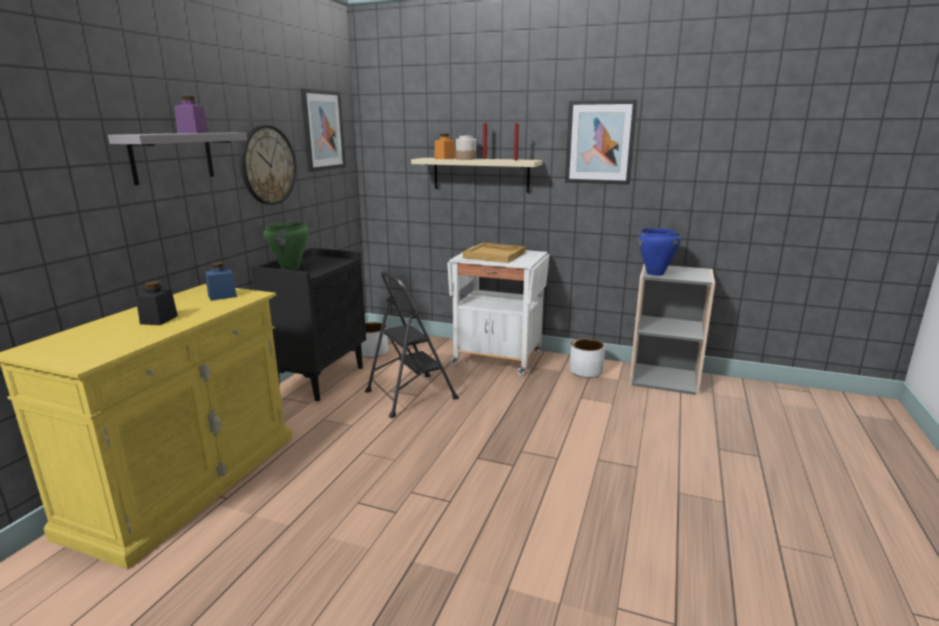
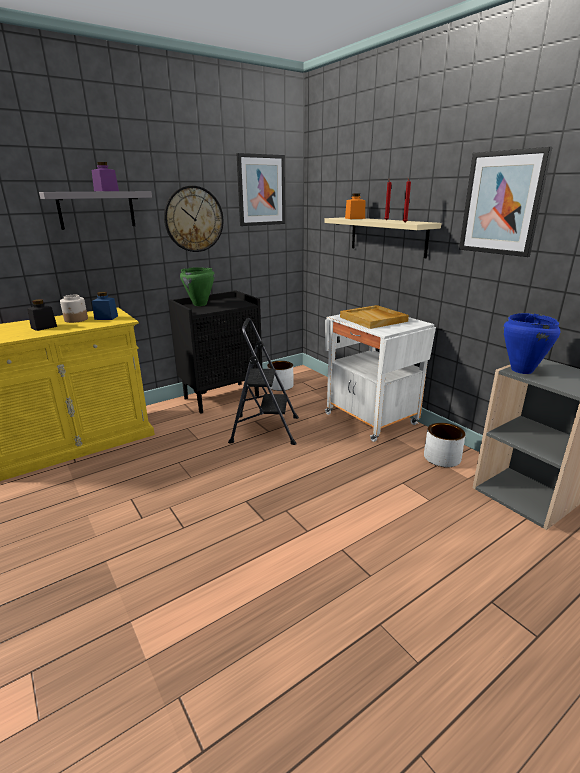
camera: 35 degrees right, 5 degrees up
jar [456,136,476,160] -> jar moved to [60,295,88,323]

